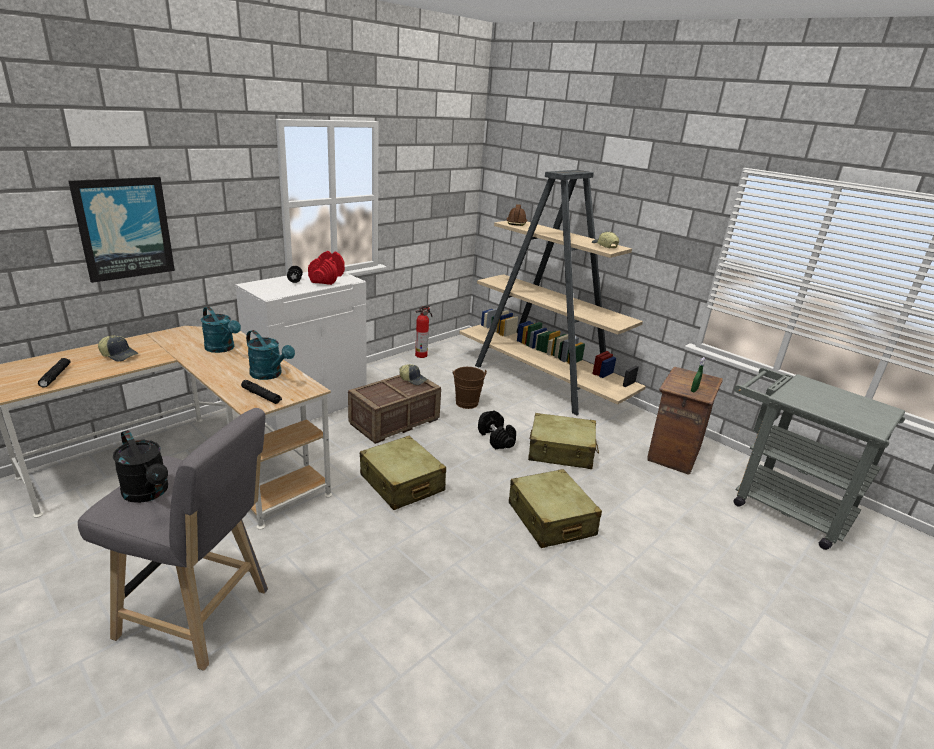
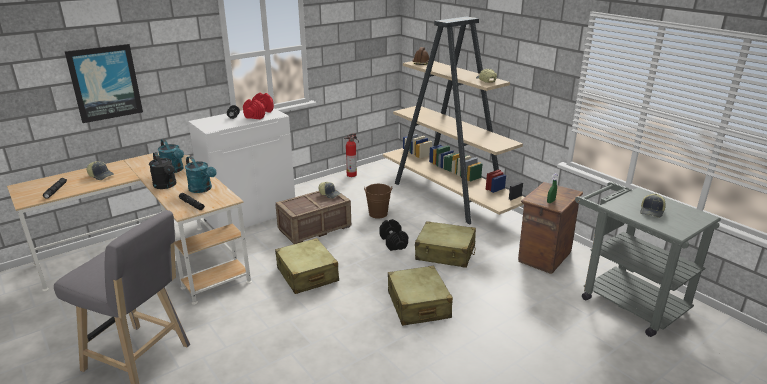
camera: 10 degrees right, 0 degrees up
black watering can [113,430,168,503] -> black watering can moved to [149,152,176,189]
none -> cap [640,194,666,218]

